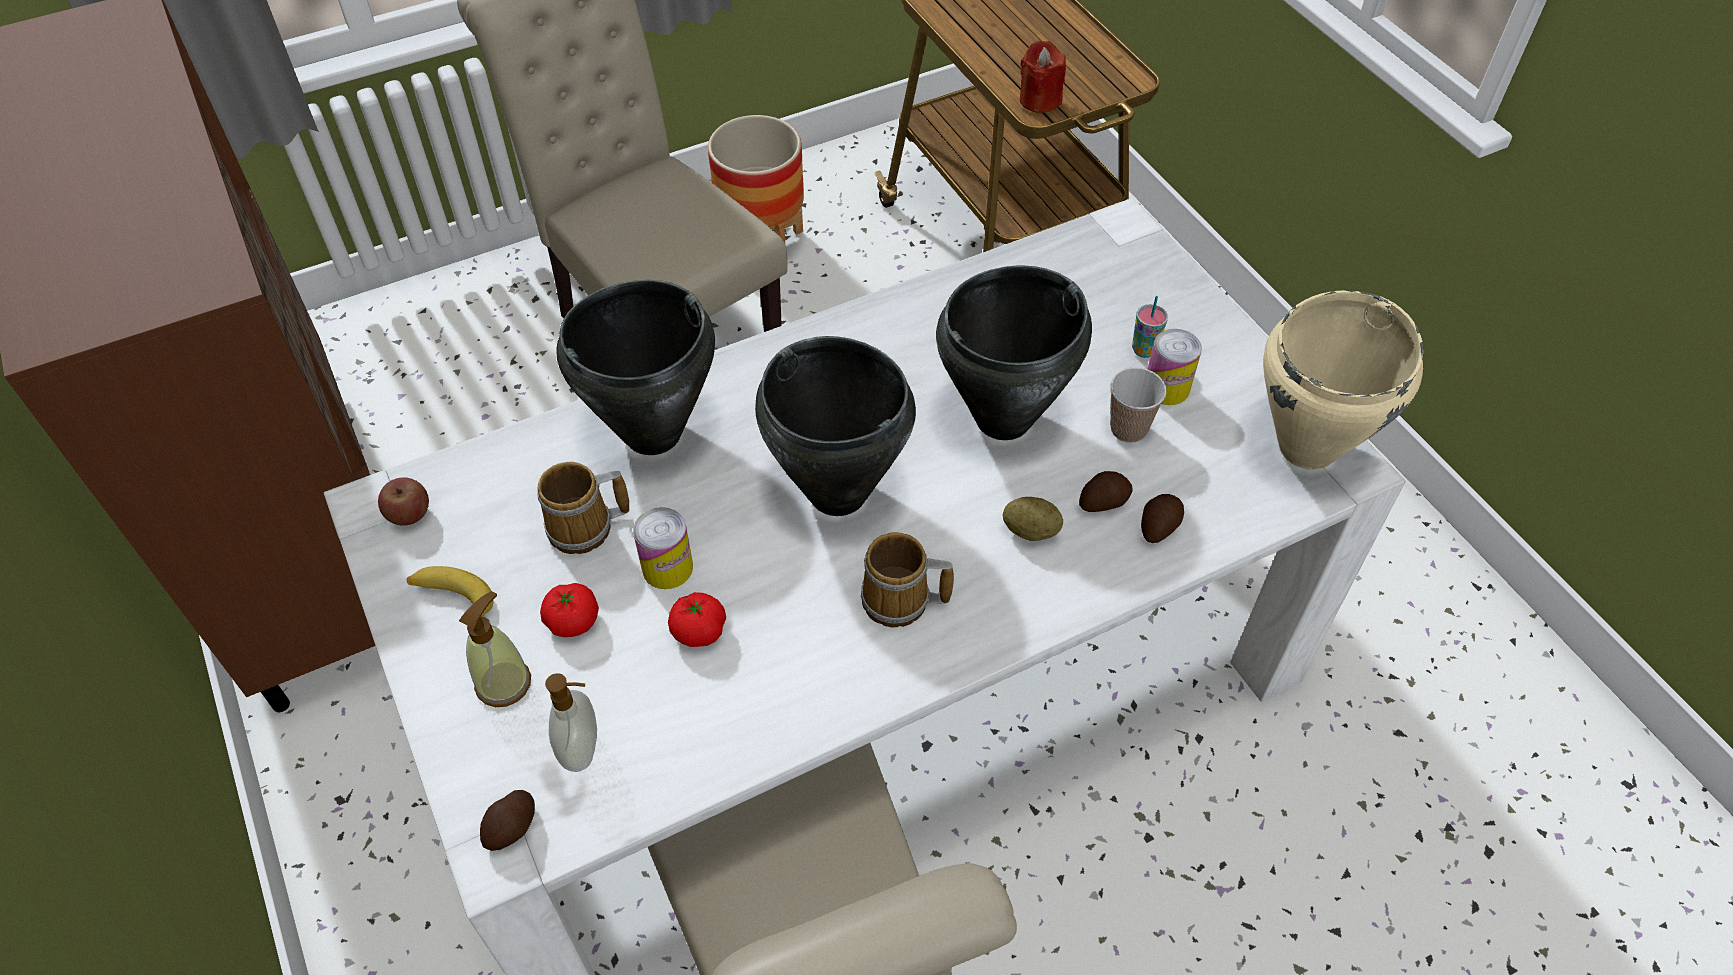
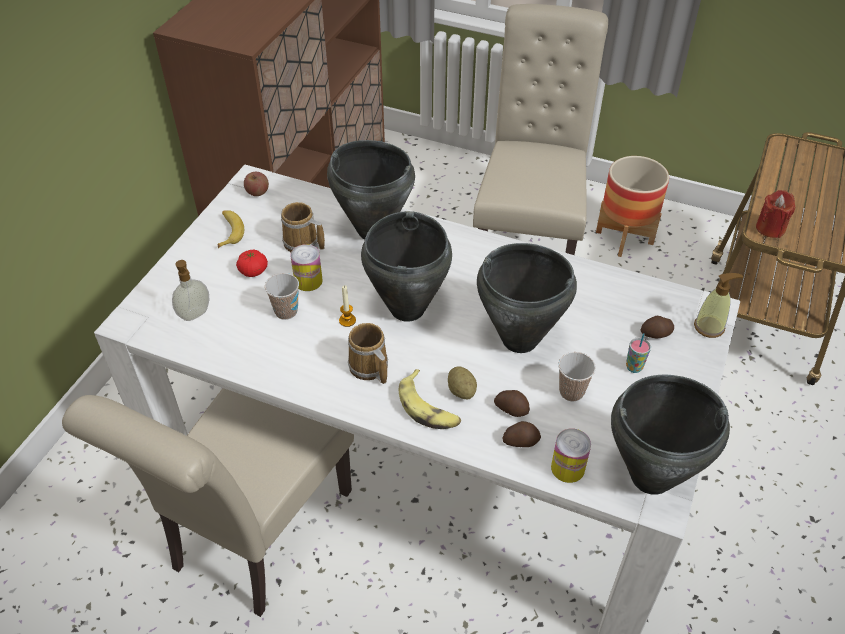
camera: 50 degrees right, 5 degrees down
soap dispenser [459,591,531,707] -> soap dispenser moved to [694,273,743,338]
potato [480,790,535,851] -> potato moved to [641,316,674,339]
tomato [668,592,726,647] -> cup [265,273,299,320]
can [1147,329,1202,405] -> can moved to [551,429,591,483]
beige cooking pot [1263,290,1423,470] -> black cooking pot [611,374,730,495]
none -> candle [339,285,356,327]
none -> banana [399,369,461,429]

